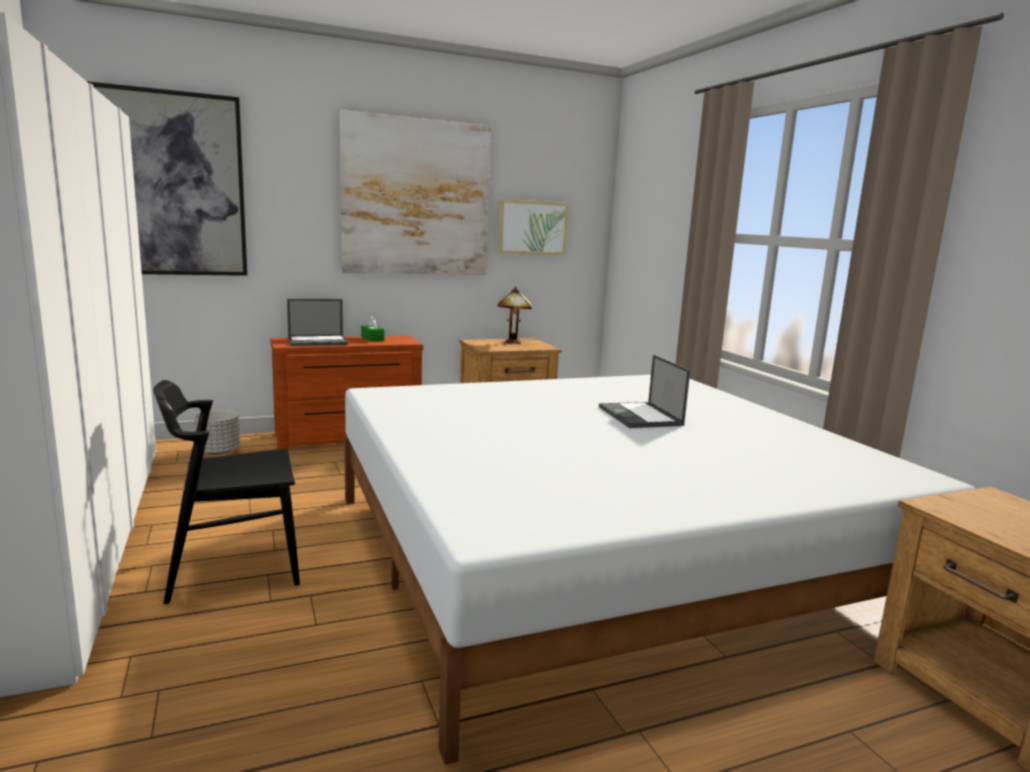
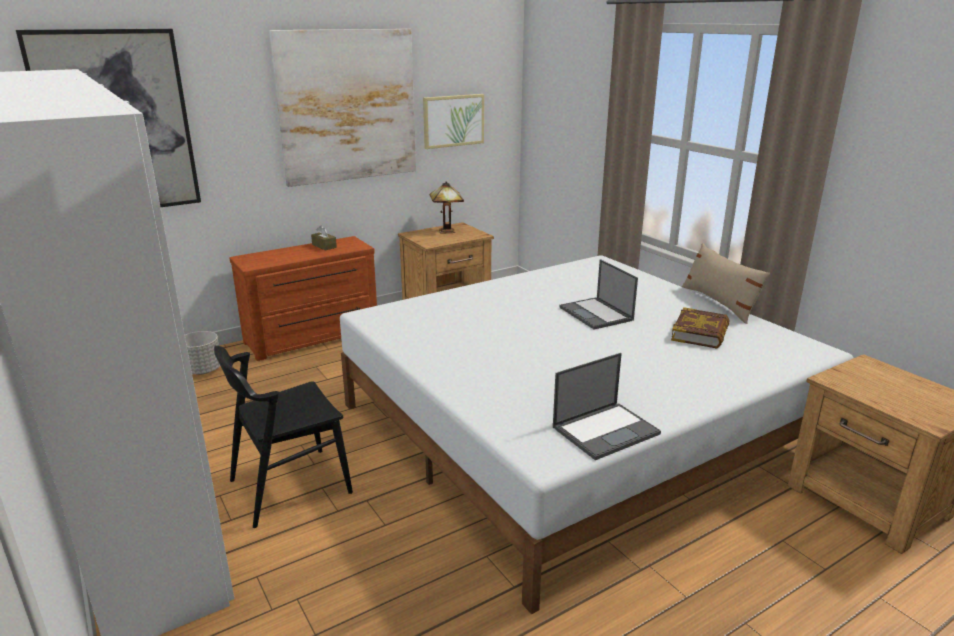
camera: 10 degrees left, 10 degrees up
laptop [287,299,348,346] -> laptop moved to [553,353,661,460]
green tissue box [361,316,384,342] -> brown tissue box [311,225,337,250]
none -> book [671,307,730,349]
none -> beige pillow [682,243,770,324]

